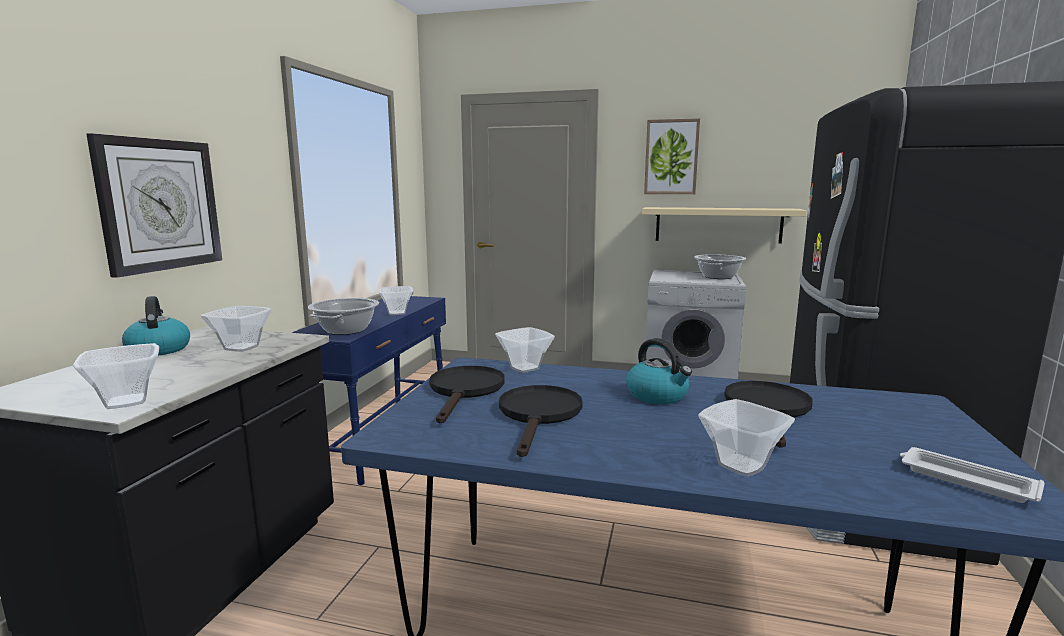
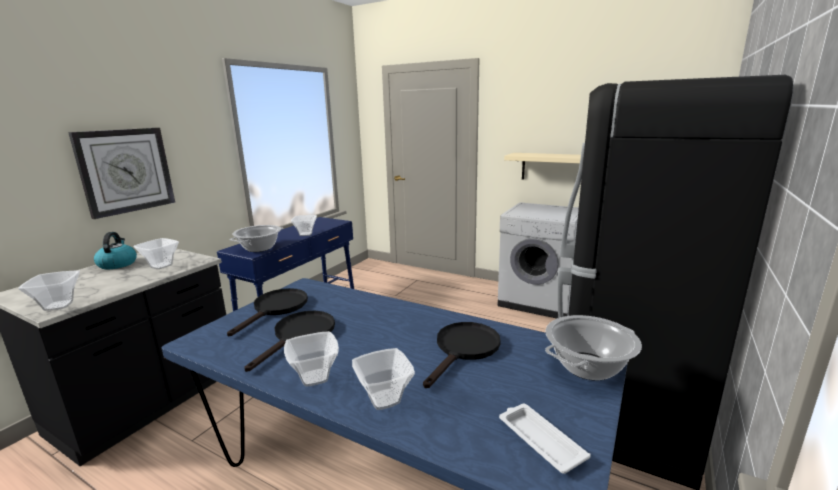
camera: 15 degrees right, 5 degrees up
bowl [495,327,555,373] -> bowl moved to [284,331,339,387]
kettle [626,338,692,404] -> none
picture [644,118,700,194] -> none
cooking pot [694,254,746,279] -> cooking pot moved to [545,315,642,381]

